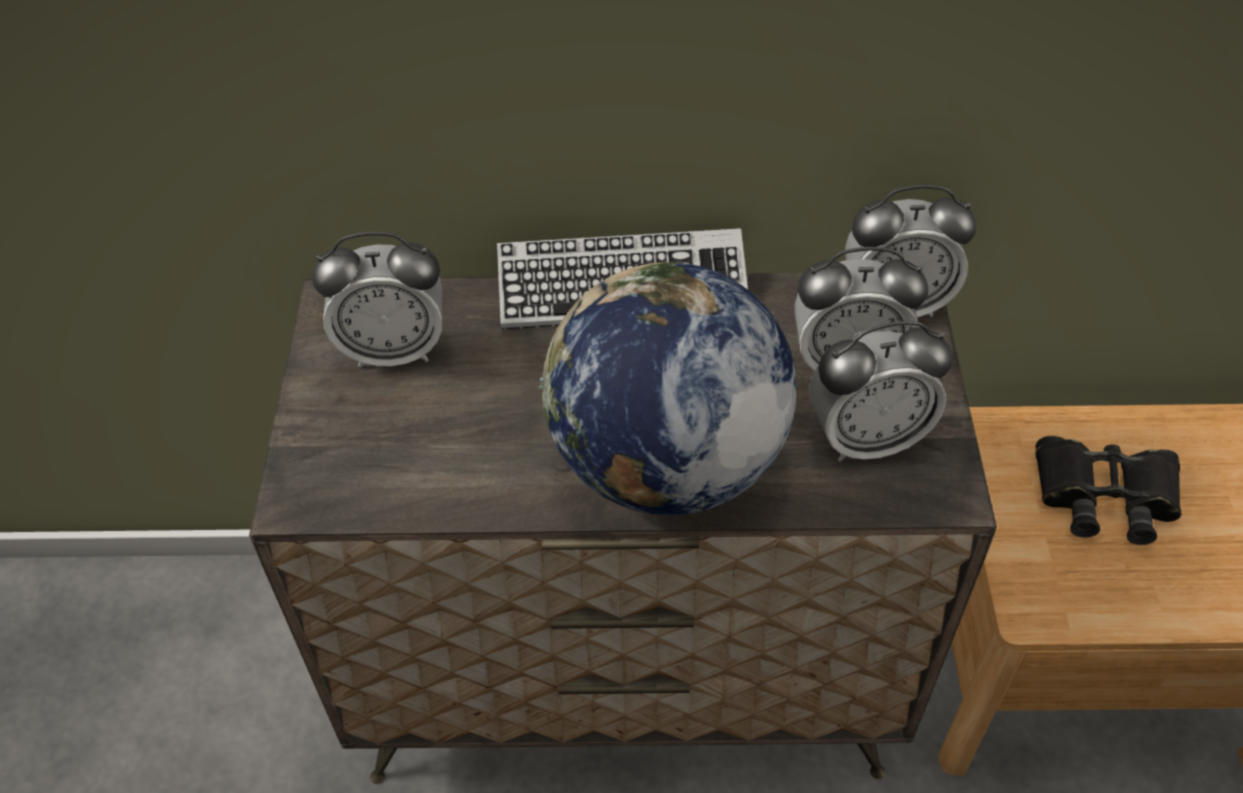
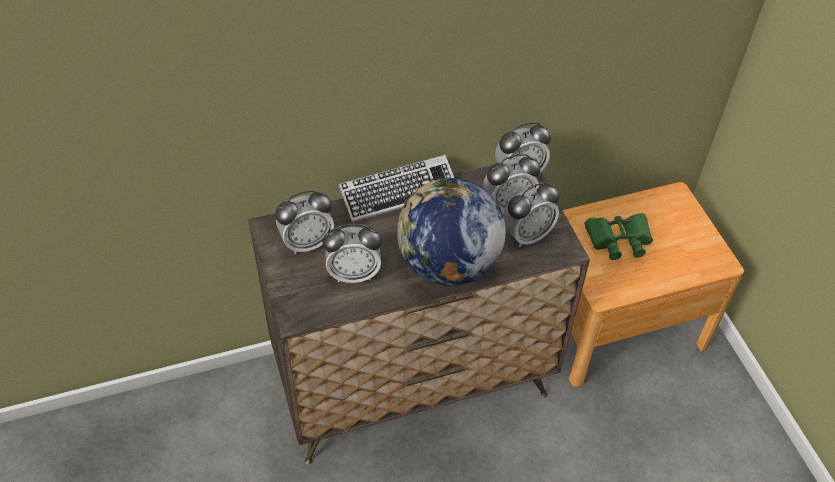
camera: 20 degrees left, 0 degrees up
black binoculars [1035,436,1181,545] -> green binoculars [585,213,653,260]
none -> alarm clock [322,224,382,283]

